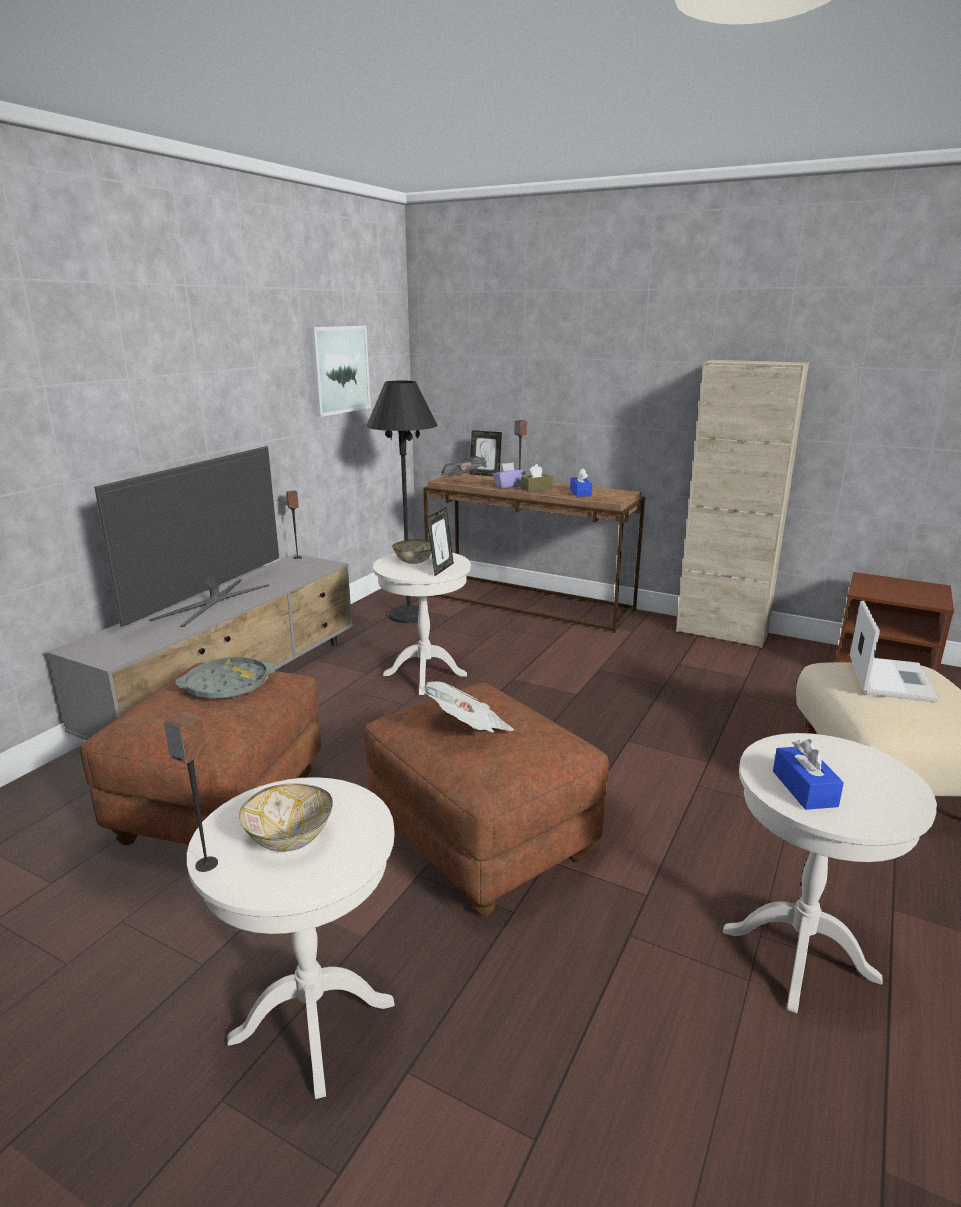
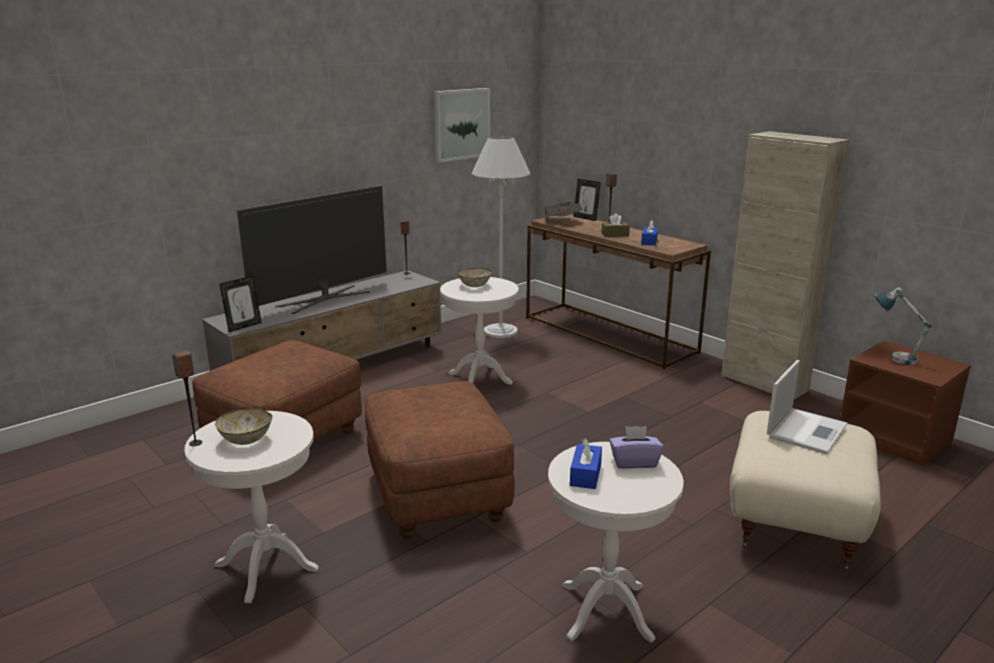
camera: 20 degrees right, 0 degrees up
grey tray [175,657,276,699] -> none
black floor lamp [366,381,437,623] -> white floor lamp [472,136,531,338]
newspaper [420,681,514,733] -> none
picture frame [426,507,454,576] -> picture frame moved to [219,276,262,332]
purple tissue box [493,462,526,488] -> purple tissue box moved to [609,426,664,469]
none -> table lamp [874,287,932,365]

